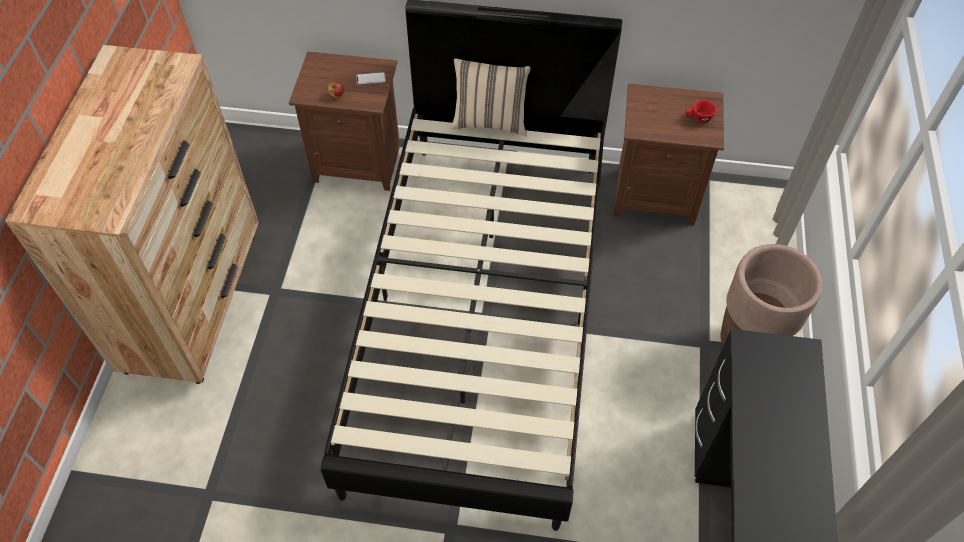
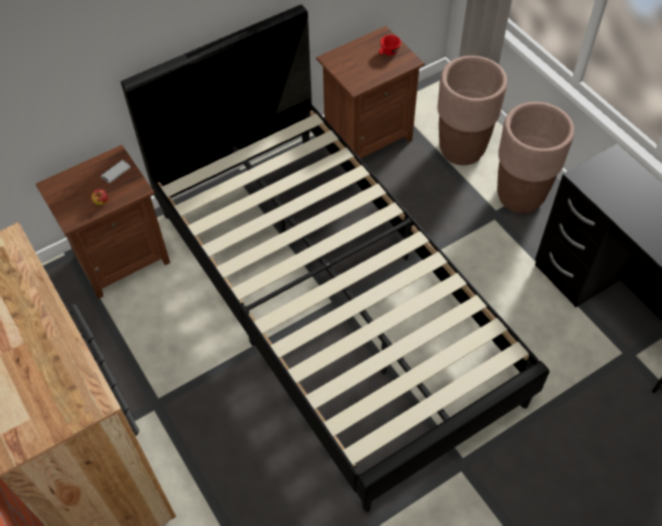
camera: 40 degrees left, 0 degrees up
beige pillow [451,58,531,136] -> none
none -> brown planter [438,56,507,165]

